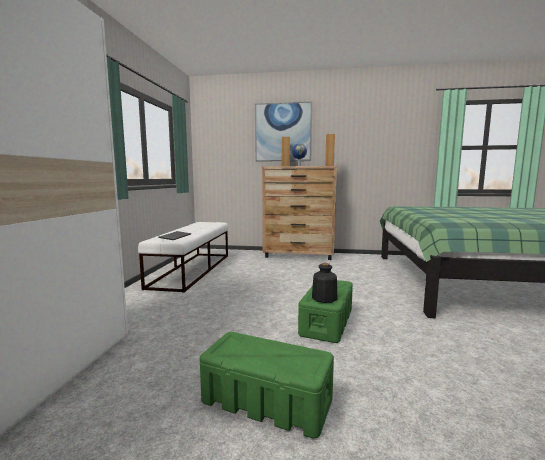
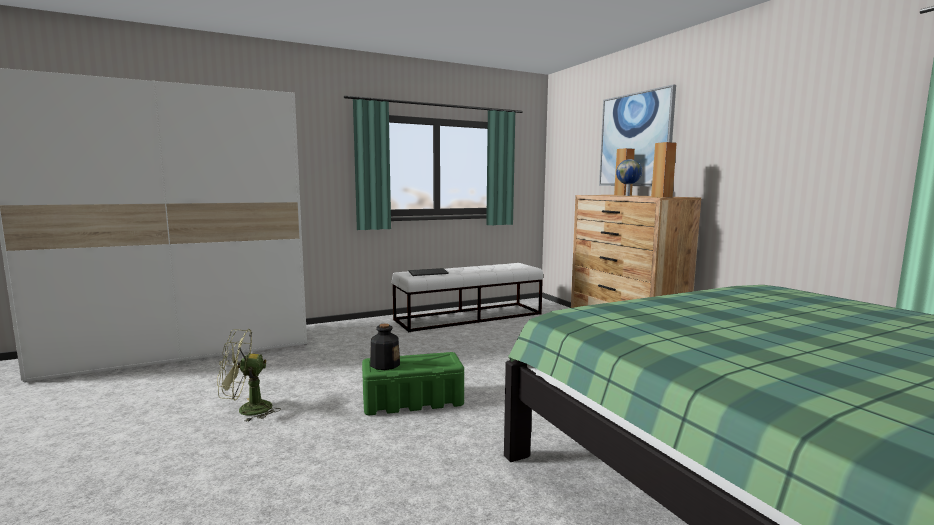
camera: 55 degrees right, 0 degrees up
green storage box [200,332,334,439] -> green fan [217,329,281,422]

